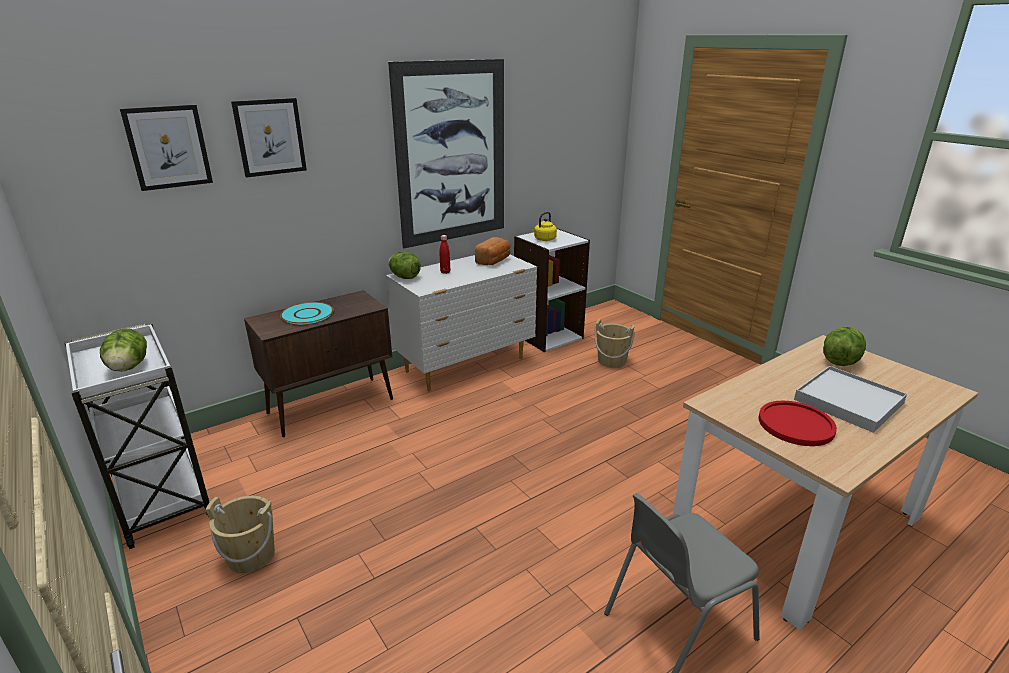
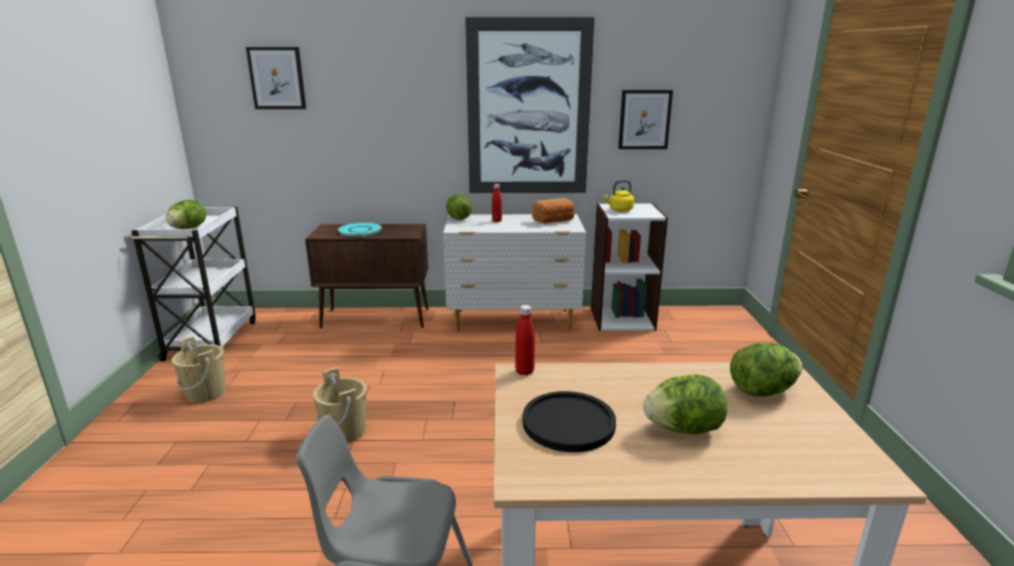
camera: 35 degrees right, 5 degrees down
picture [231,98,307,178] -> picture moved to [618,90,673,149]
beige bucket [595,319,635,368] -> beige bucket moved to [313,367,367,443]
red plate [758,401,837,446] -> black plate [523,391,616,452]
white tray [794,366,907,433] -> lettuce [643,375,727,435]
none -> red bottle [515,305,535,376]

